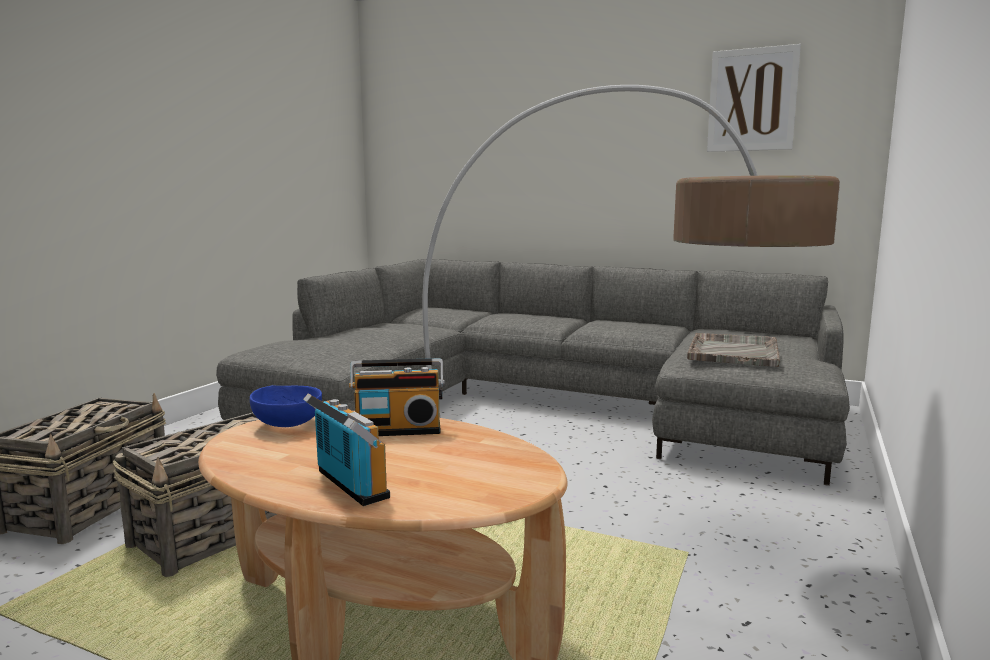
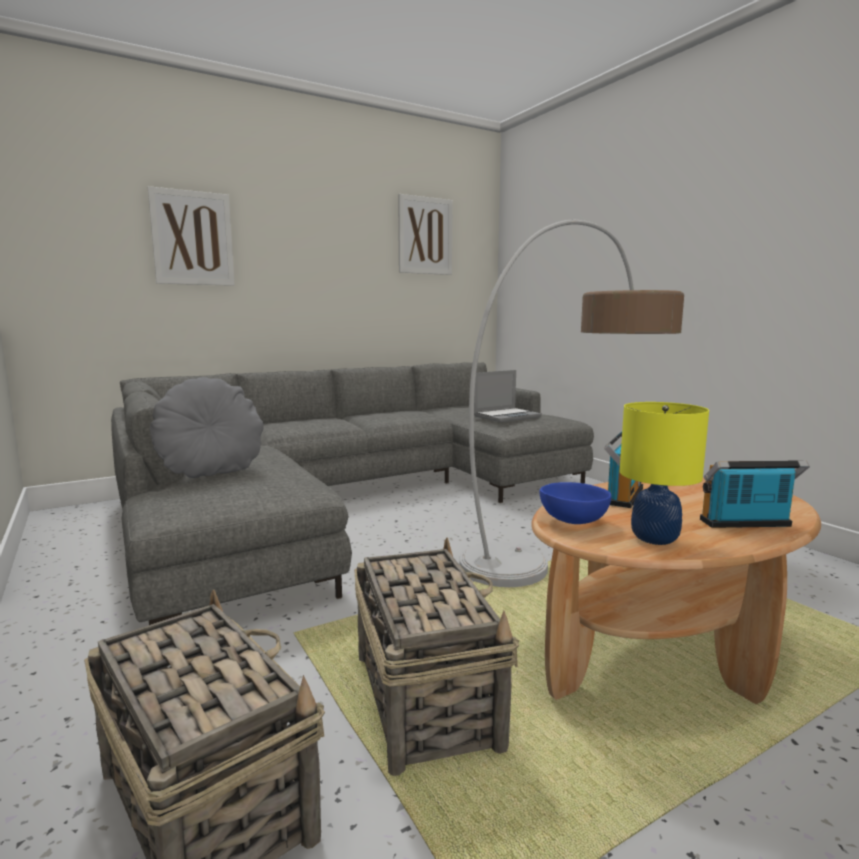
camera: 55 degrees left, 0 degrees up
grey tray [687,333,780,367] -> laptop [474,370,542,422]
none -> picture [148,186,235,286]
none -> grey pillow [150,377,263,478]
none -> yellow table lamp [620,402,709,545]

